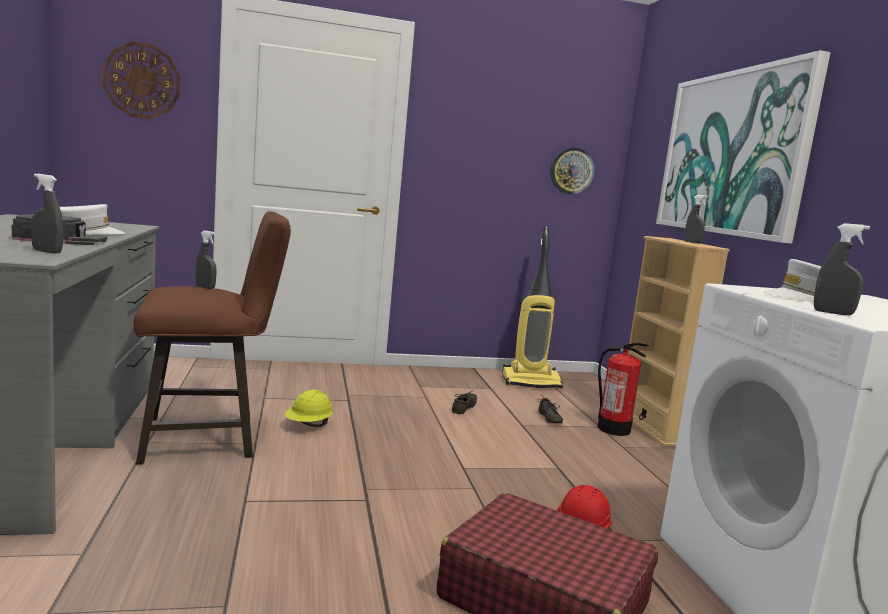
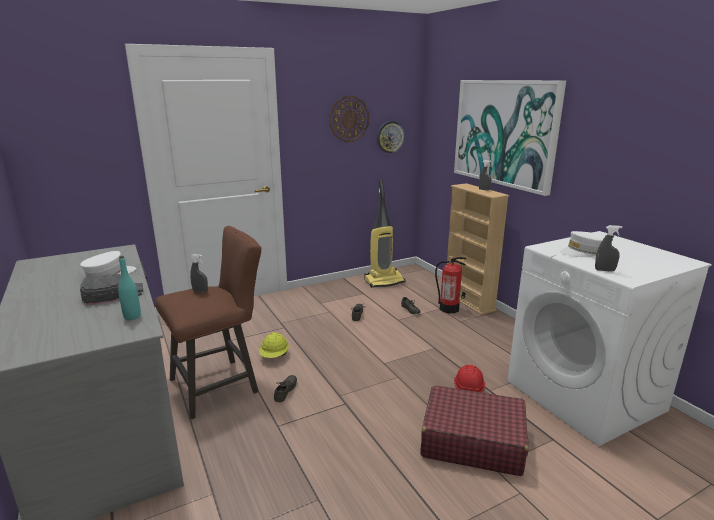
camera: 15 degrees left, 10 degrees up
grey spray bottle [31,174,63,253] -> turquoise bottle [118,256,141,320]
wall clock [103,42,180,119] -> wall clock moved to [329,96,369,142]
none -> grey shoe [274,375,297,402]

